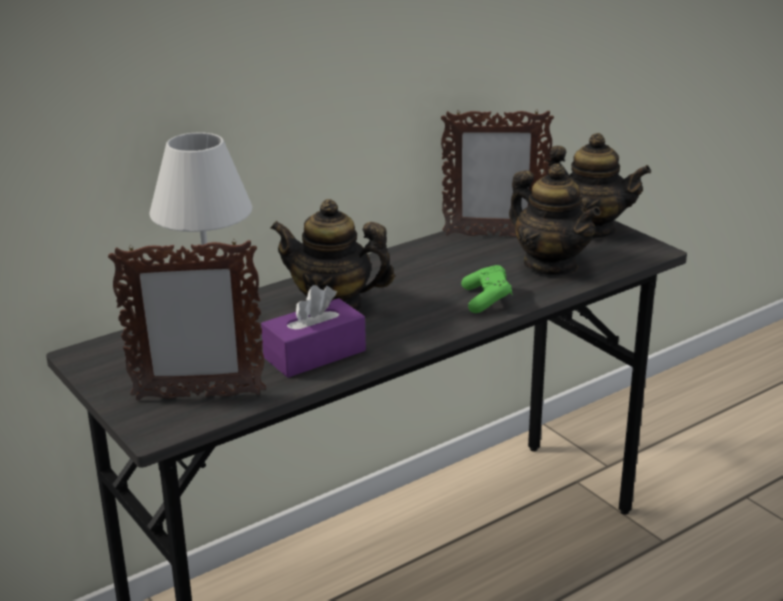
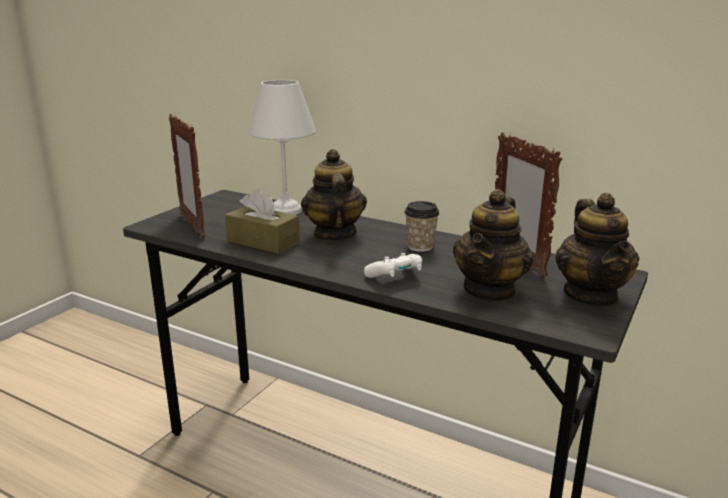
camera: 65 degrees right, 5 degrees down
purple tissue box [261,285,366,378] -> brown tissue box [225,189,300,254]
green game controller [461,265,512,313] -> white game controller [364,253,422,278]
none -> cup [404,201,439,252]

